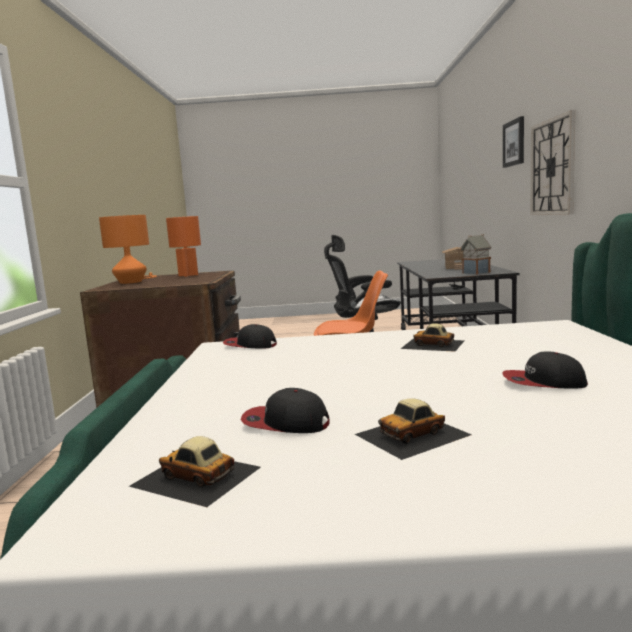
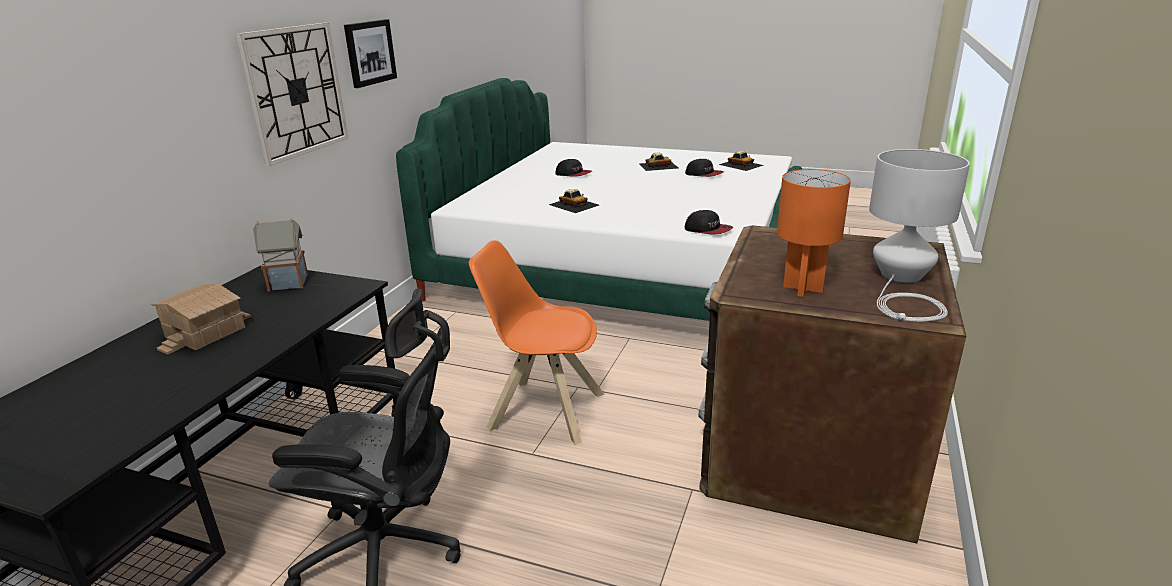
camera: 160 degrees left, 15 degrees up
orange table lamp [99,215,157,284] -> white table lamp [869,149,970,322]
picture [503,116,524,168] -> picture moved to [344,19,397,88]

